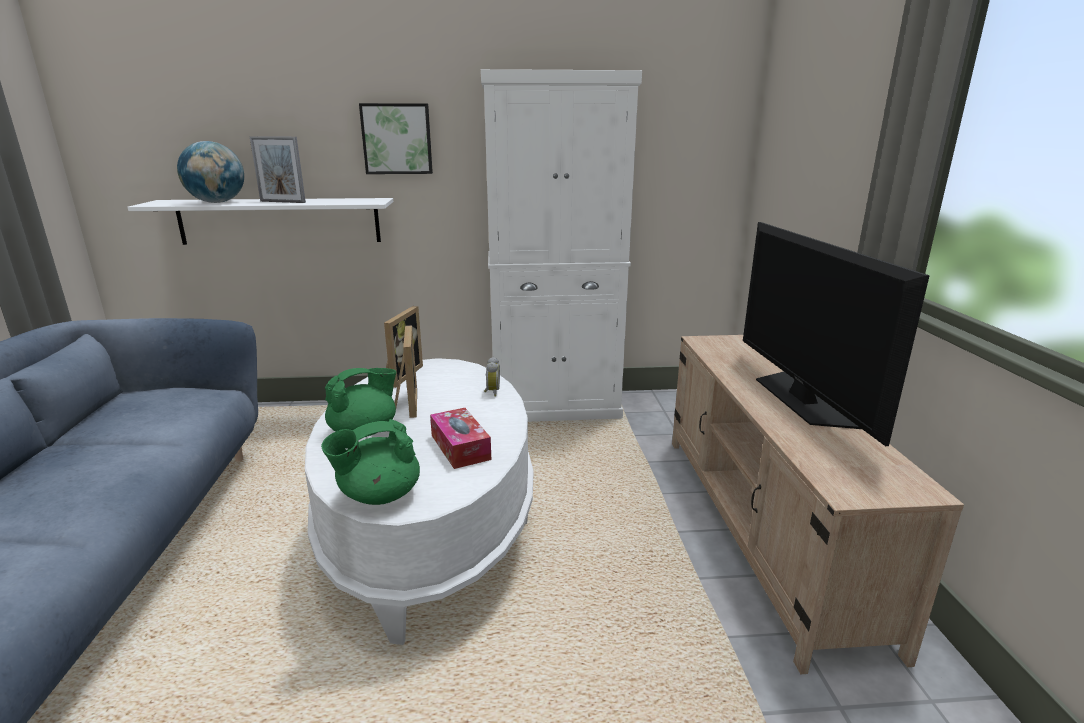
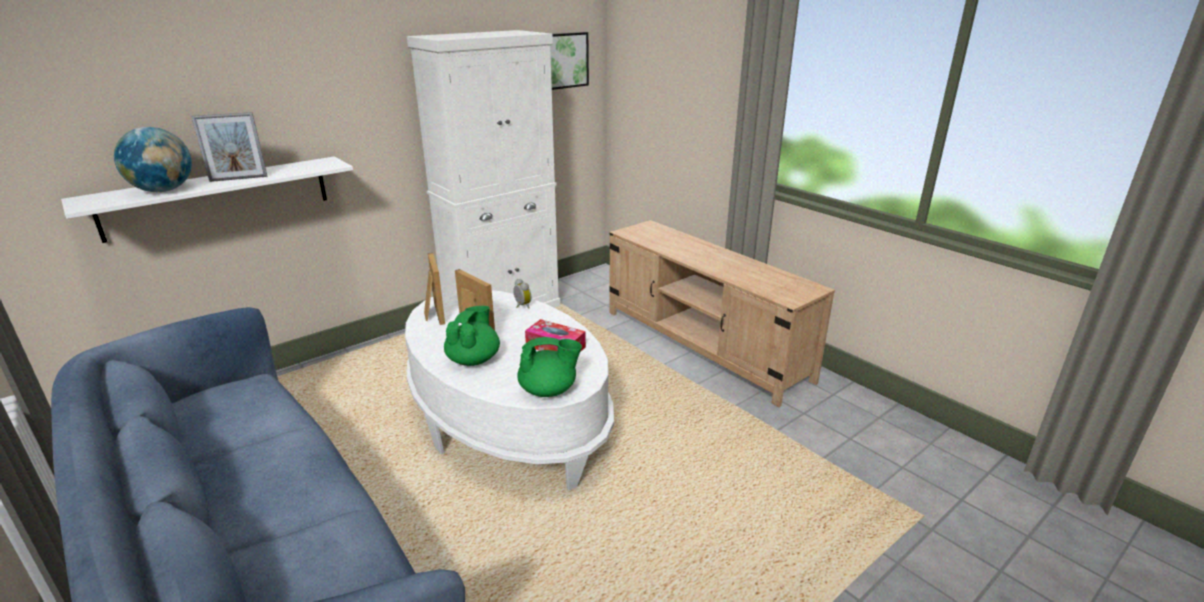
camera: 35 degrees left, 5 degrees up
green teapot [321,419,420,505] -> green teapot turned 120 degrees counterclockwise [517,337,582,397]
picture [359,103,433,174] -> picture moved to [550,32,589,90]
television [743,222,930,446] -> none

